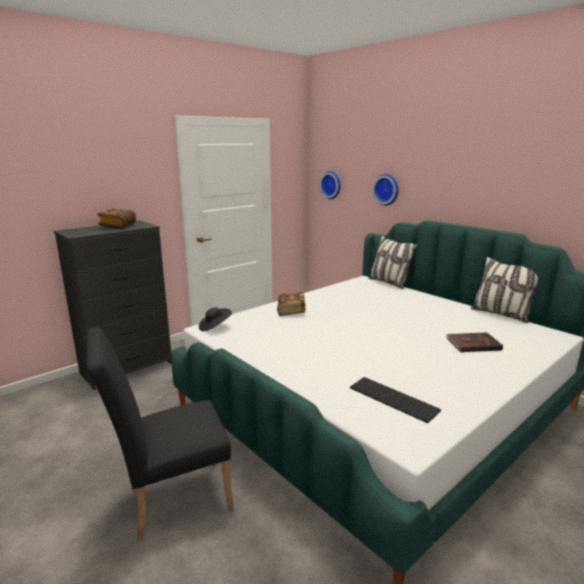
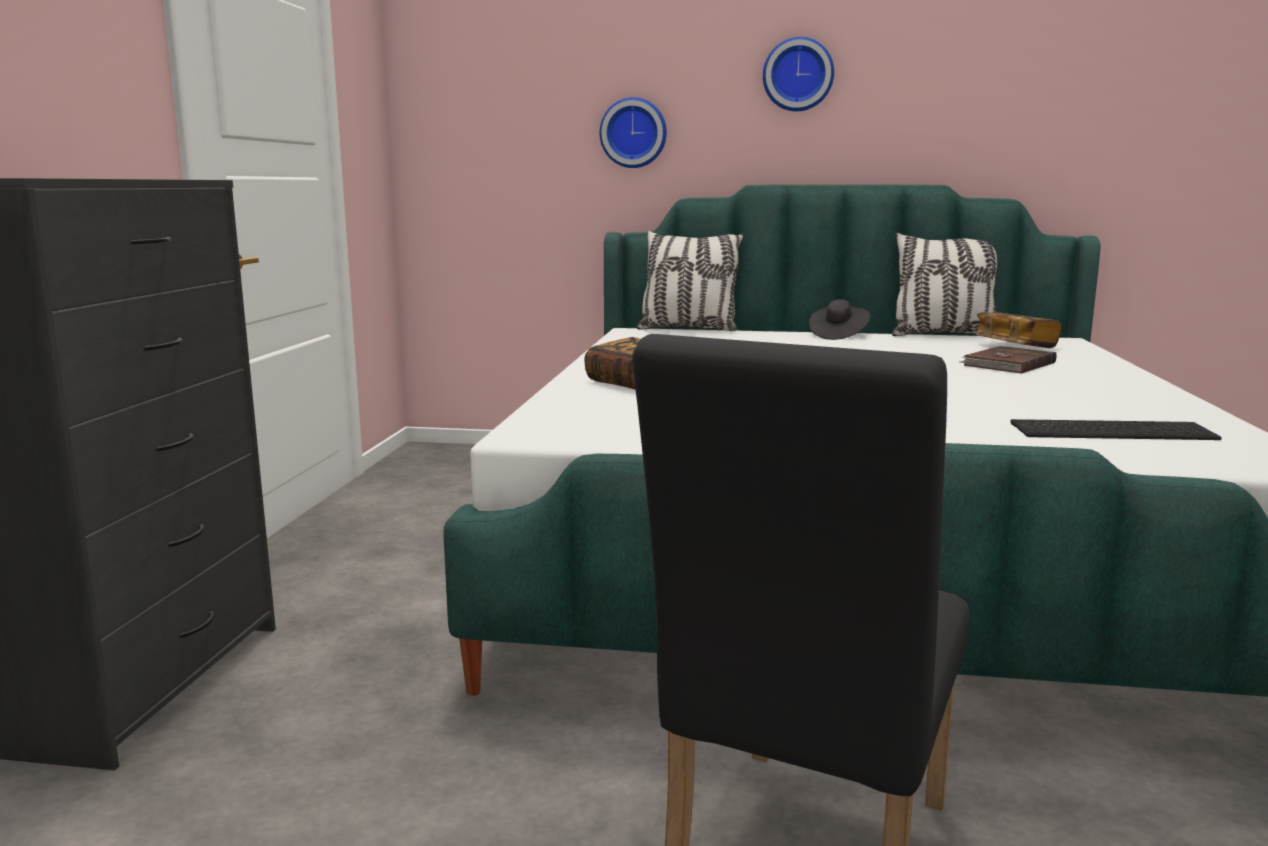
camera: 40 degrees left, 5 degrees down
book [97,209,136,229] -> book moved to [974,312,1061,348]
black hat [199,307,232,331] -> black hat moved to [809,299,871,340]
wall clock [320,171,341,199] -> wall clock moved to [763,37,834,111]

